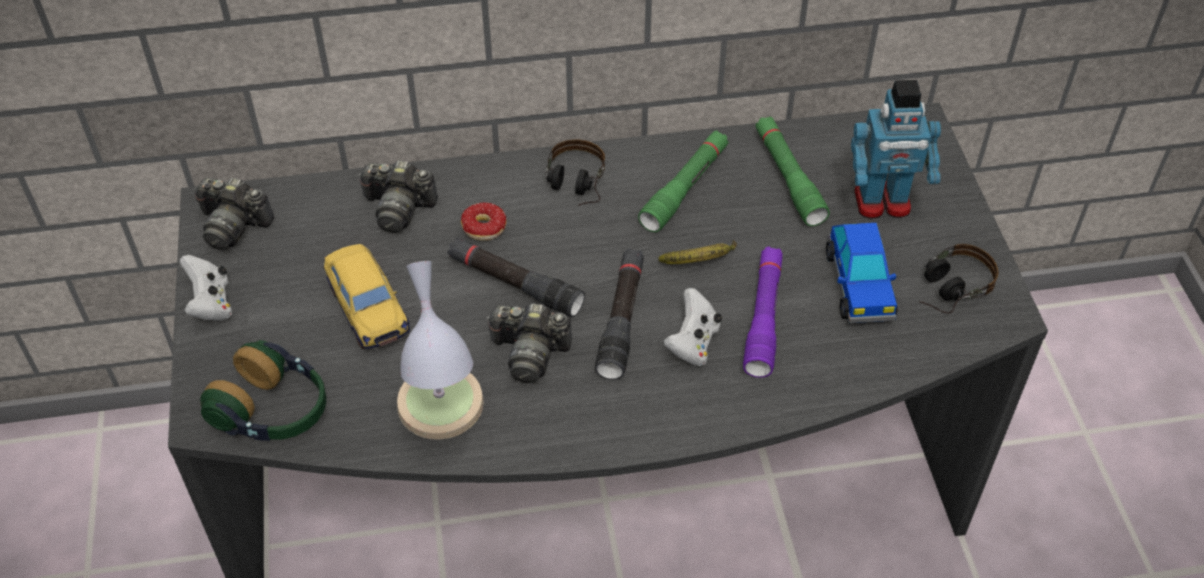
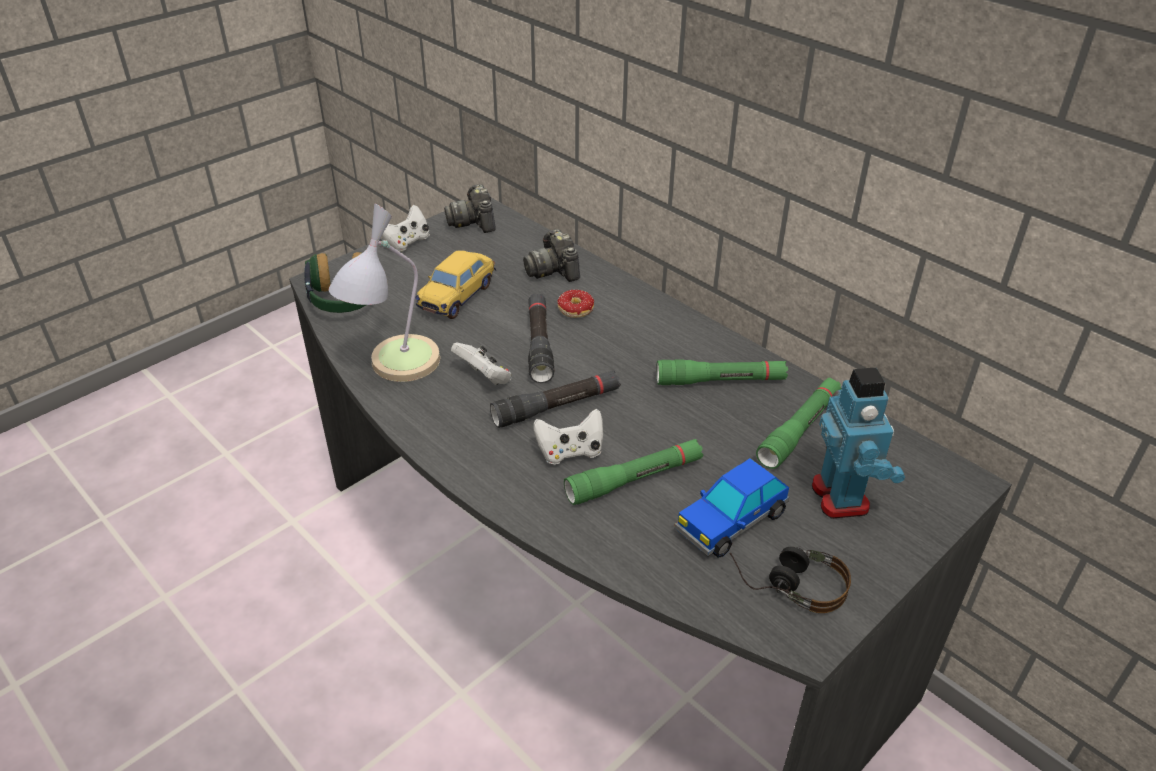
camera: 55 degrees right, 10 degrees down
camera [487,303,572,383] -> white game controller [451,342,511,385]
headphones [545,139,605,206] -> none
banana [658,240,737,264] -> none
purple flashlight [743,246,783,378] -> green flashlight [564,439,703,505]
toy robot [851,80,941,219] -> toy robot turned 150 degrees counterclockwise [812,368,905,519]

